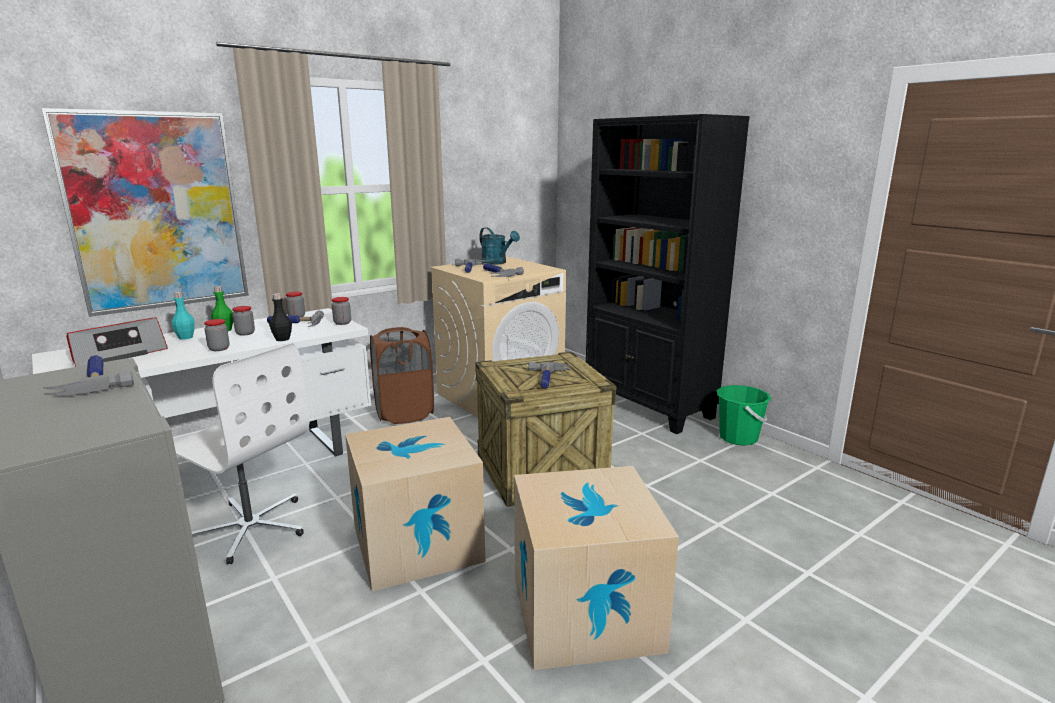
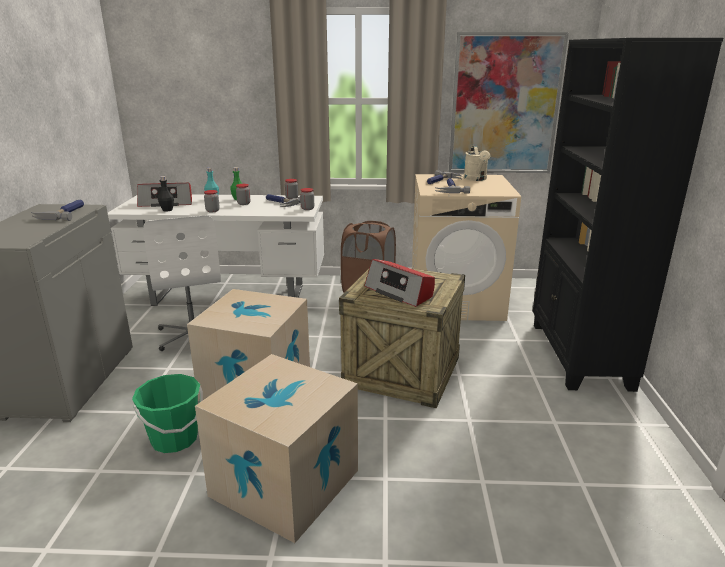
camera: 40 degrees right, 5 degrees up
picture [41,108,248,317] -> picture moved to [449,32,569,173]
black bottle [269,293,292,341] -> black bottle moved to [158,176,174,212]
turquoise watering can [479,227,520,265] -> beige watering can [464,144,490,181]
hammer [528,362,572,389] -> radio [364,259,435,307]
green bucket [716,385,771,446] -> green bucket moved to [132,374,203,453]

